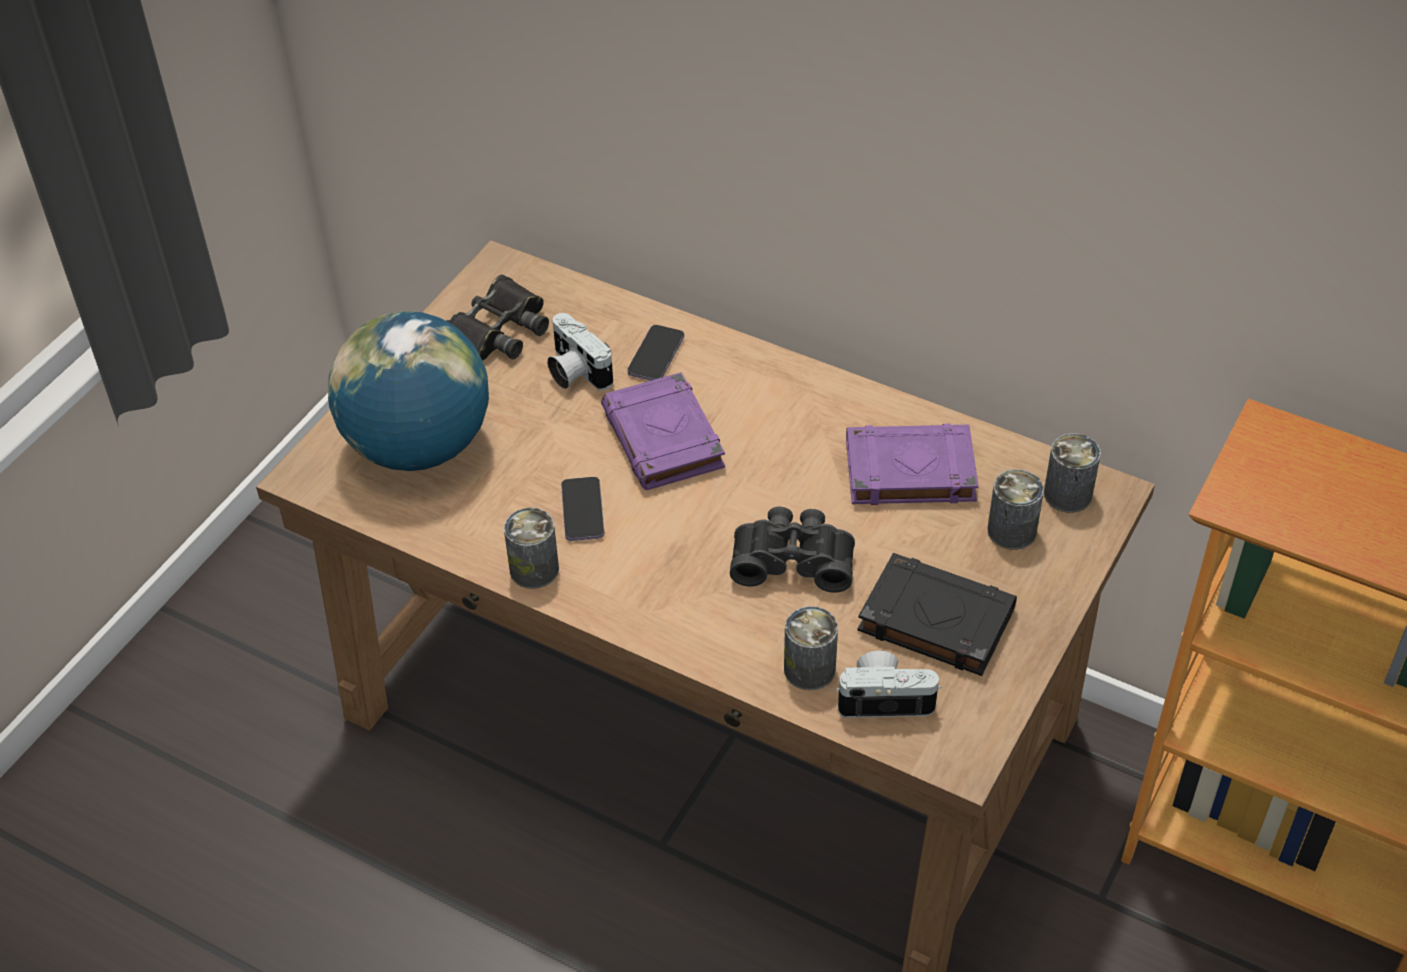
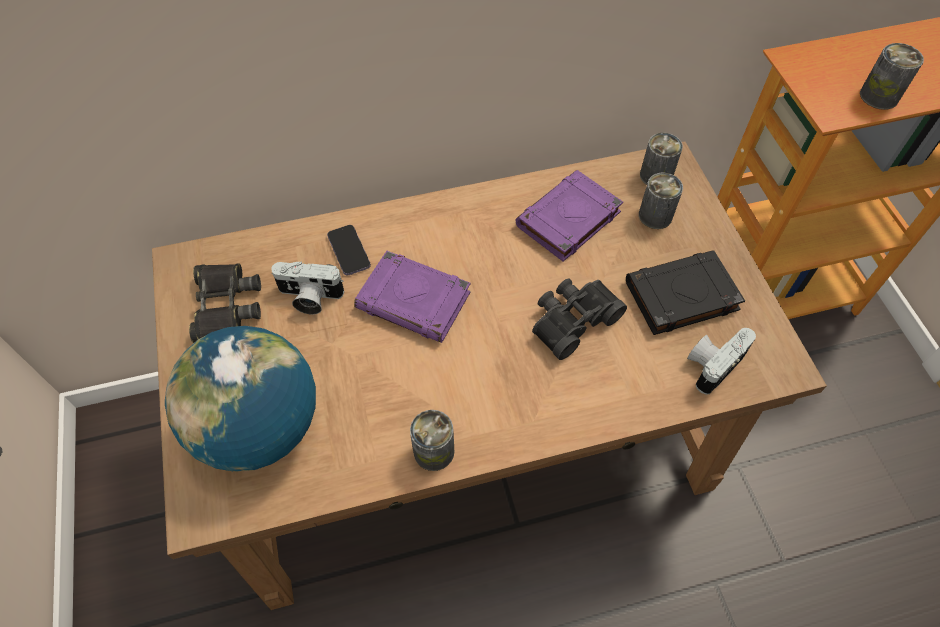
camera: 45 degrees left, 10 degrees up
phone [561,477,604,541] -> none
can [784,606,838,690] -> can moved to [860,43,924,110]

